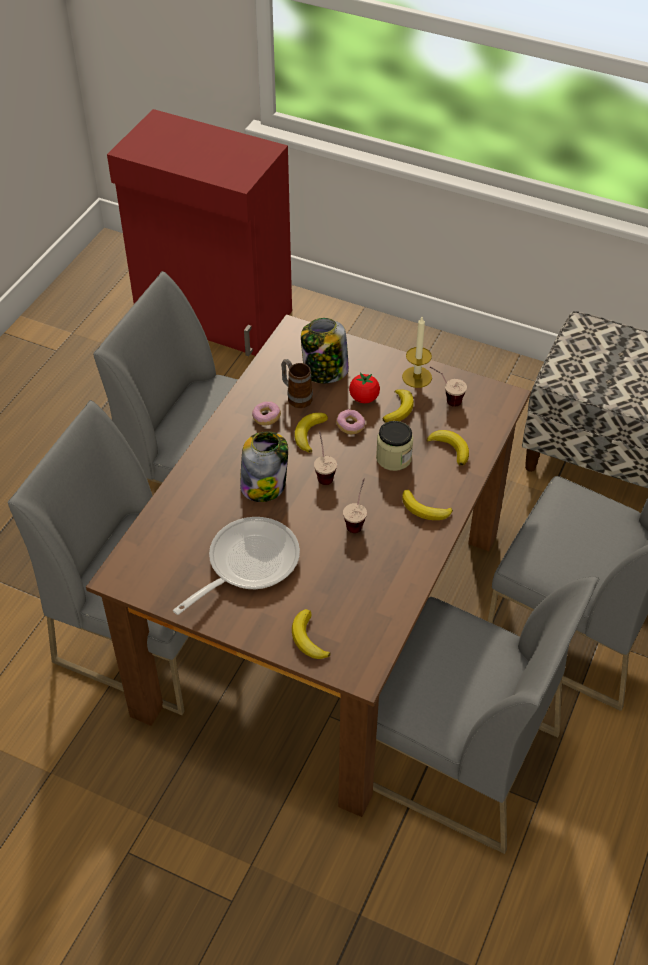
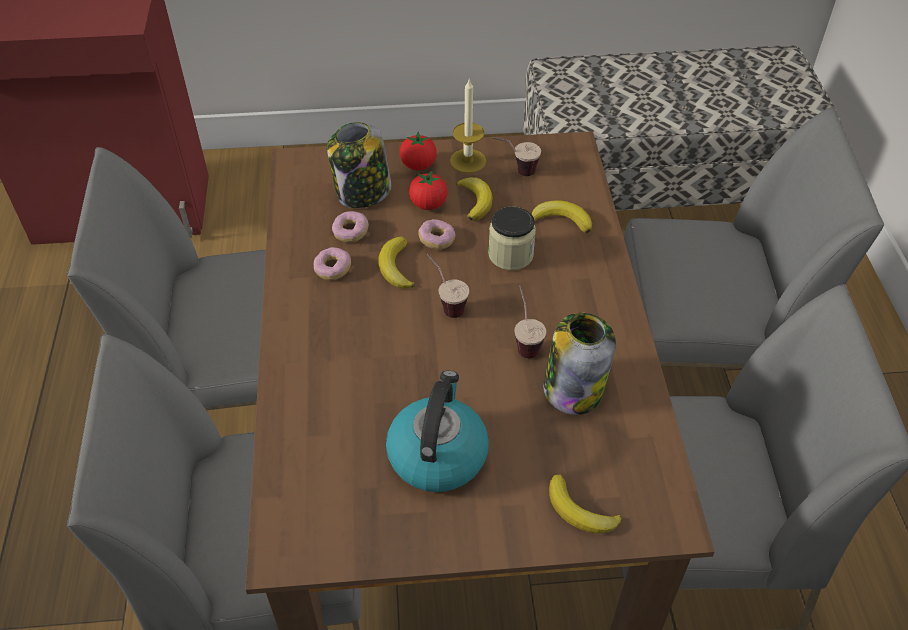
camera: 30 degrees left, 0 degrees up
frying pan [173,517,300,615] -> kettle [386,371,489,492]
jar [240,431,288,502] -> jar moved to [543,313,616,415]
mug [281,359,313,408] -> donut [332,211,369,243]
banana [402,489,453,520] -> none
none -> tomato [400,131,437,170]

